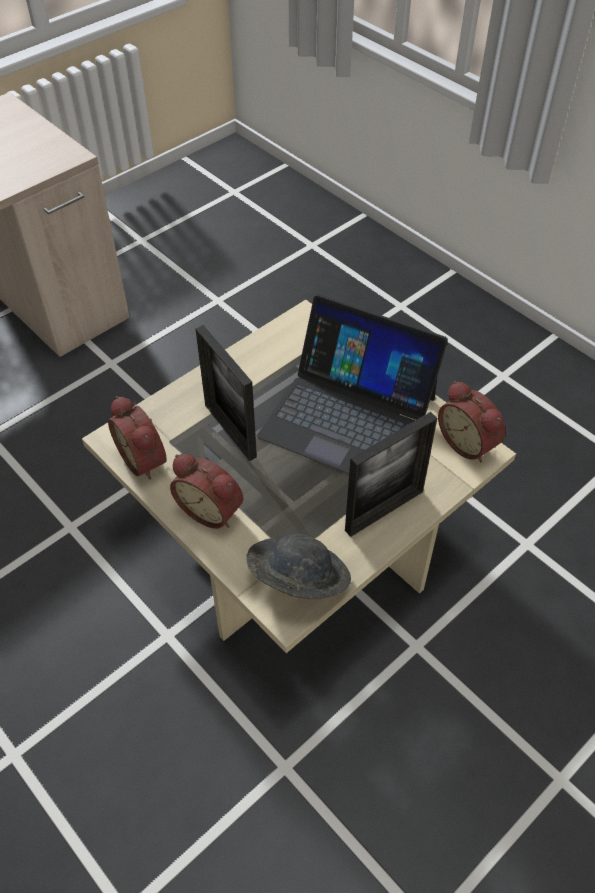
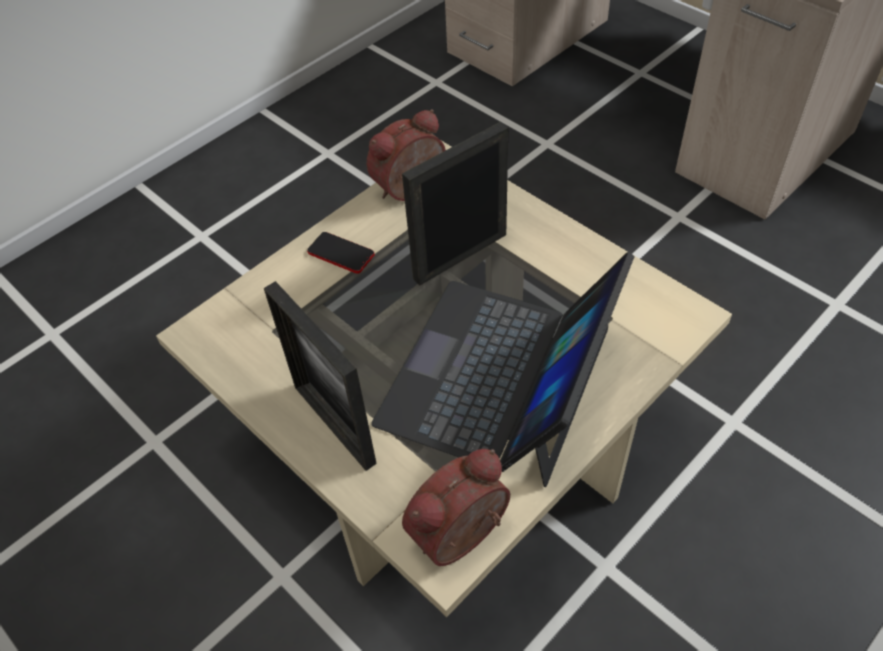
camera: 90 degrees right, 0 degrees up
alarm clock [170,454,243,529] -> phone [307,232,375,273]
grey hat [246,534,351,599] -> none

